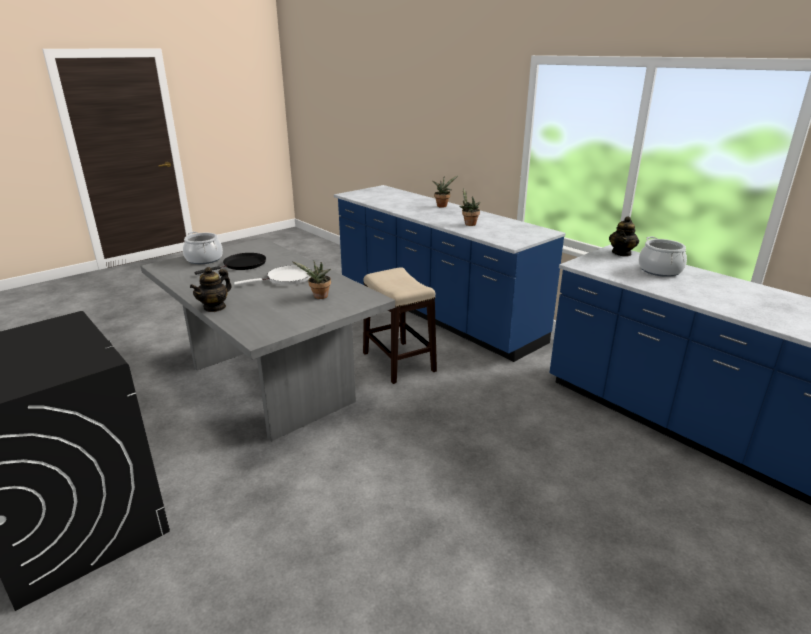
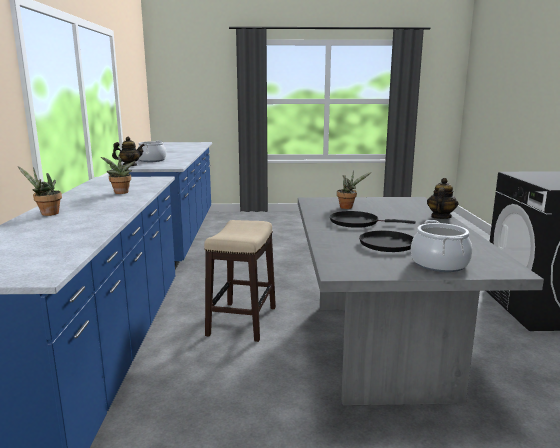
camera: 140 degrees left, 10 degrees down
teapot [190,267,232,312] -> teapot turned 45 degrees counterclockwise [427,178,458,219]
white frying pan [234,265,312,285] -> black frying pan [330,211,415,228]

